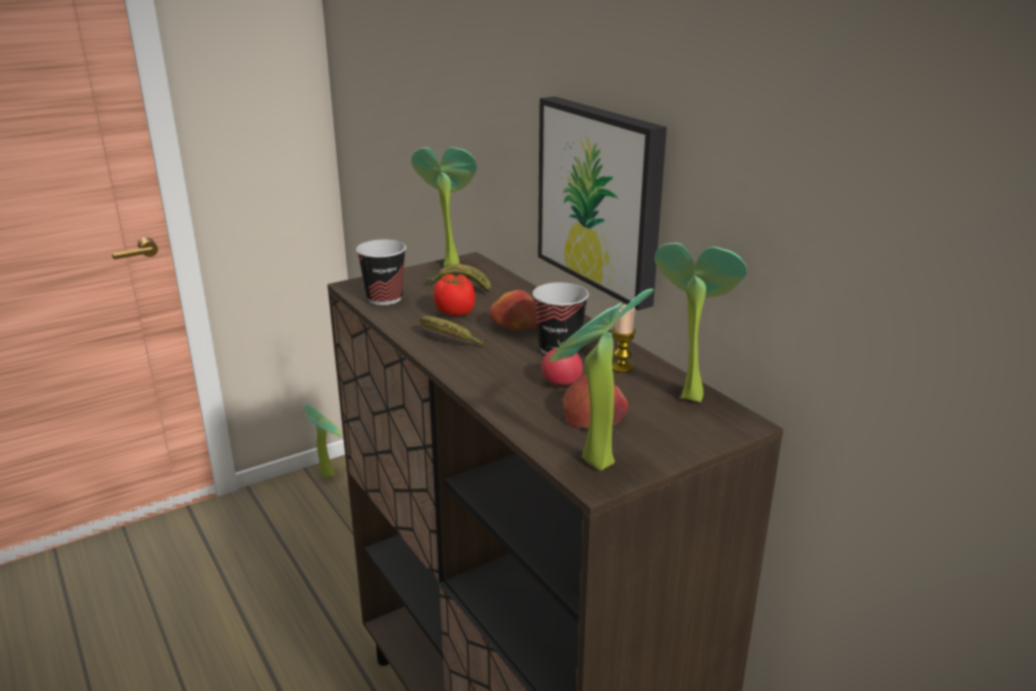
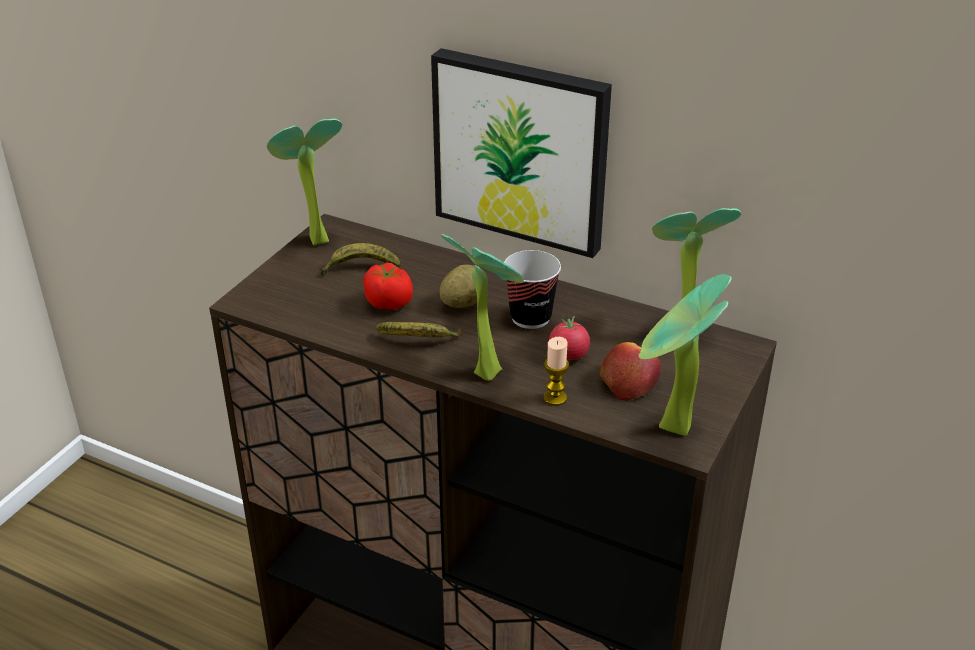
camera: 30 degrees left, 10 degrees up
potted plant [303,404,342,478] -> potted plant moved to [441,234,524,381]
cup [356,240,406,305] -> none
apple [489,290,537,330] -> potato [440,265,477,308]
candle [612,305,636,373] -> candle moved to [544,337,569,406]

